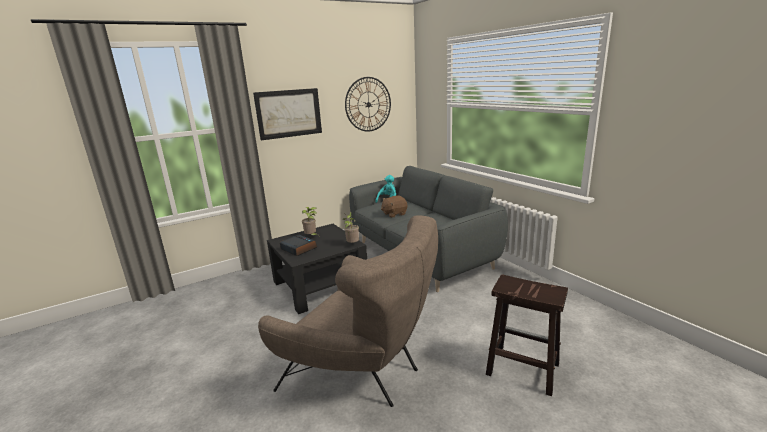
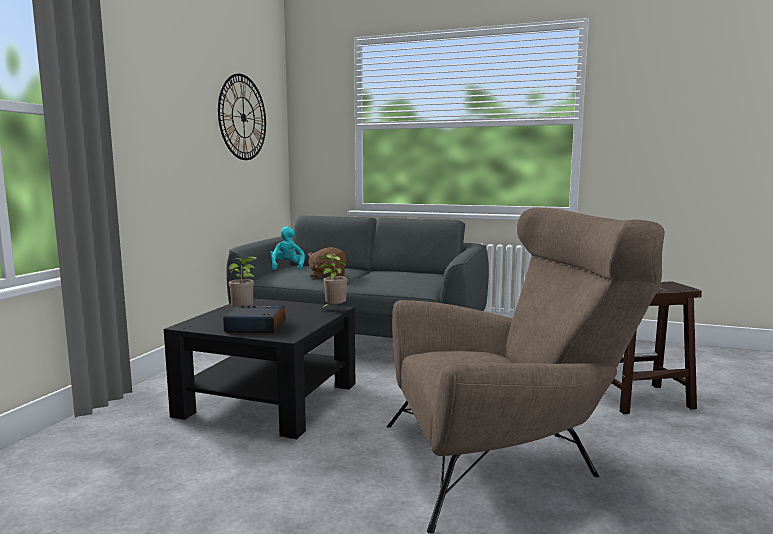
camera: 40 degrees left, 10 degrees down
picture [253,88,322,140] -> none

